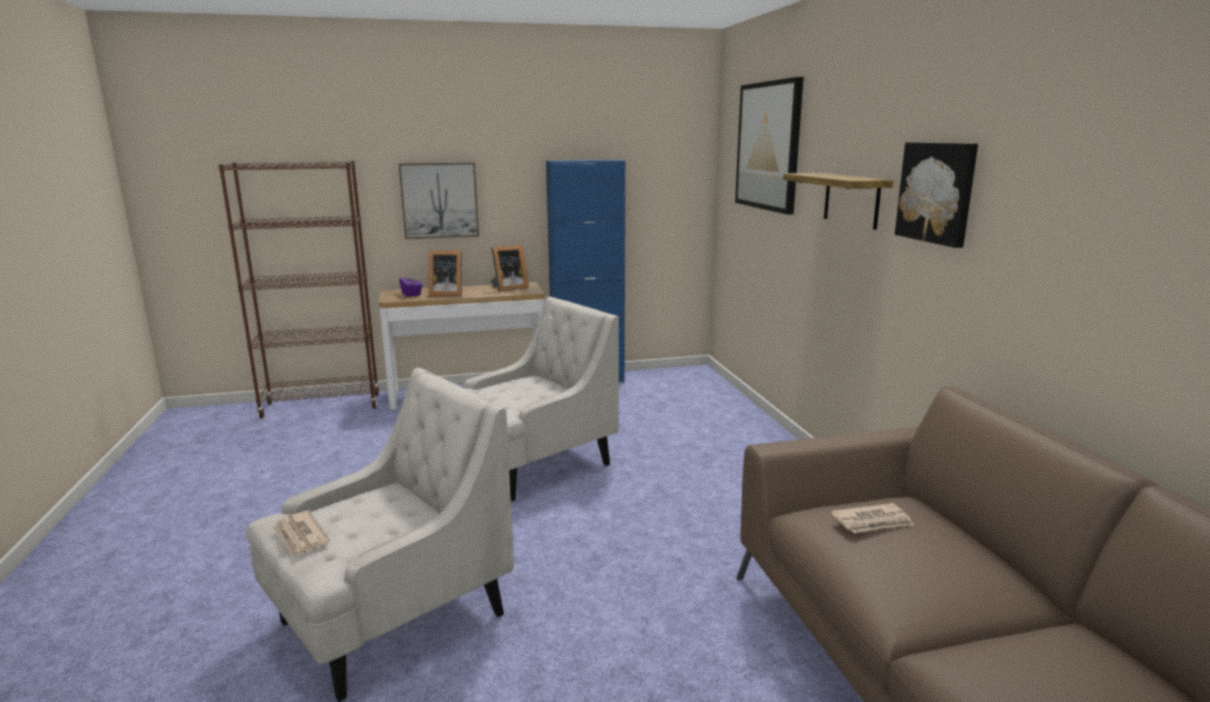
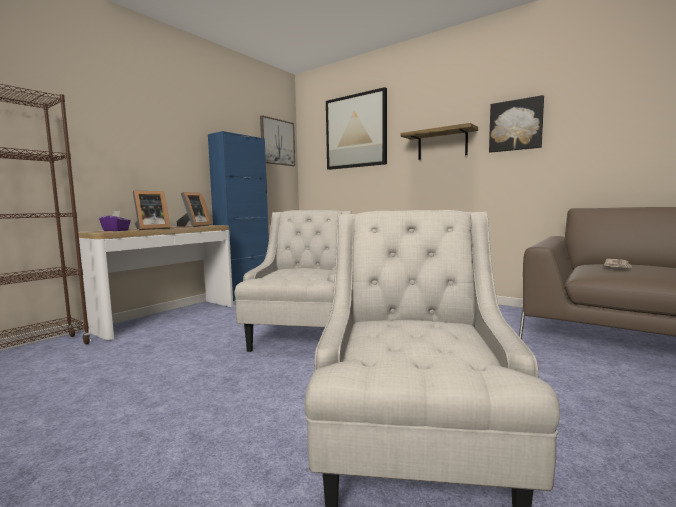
camera: 40 degrees left, 10 degrees down
newspaper [271,511,330,558] -> none
picture [399,162,479,239] -> picture moved to [260,115,295,166]

